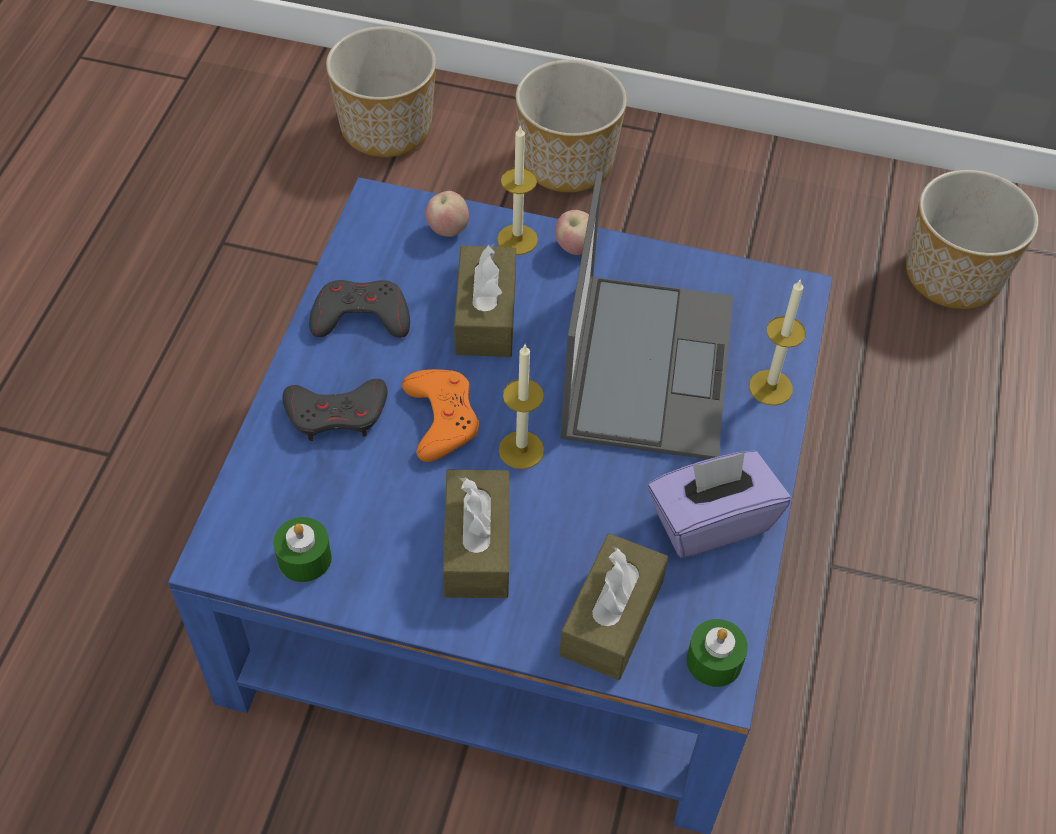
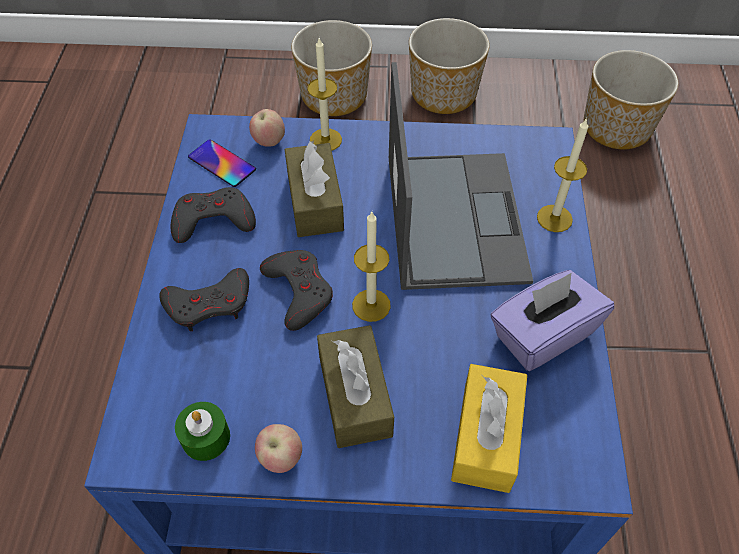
camera: 10 degrees left, 0 degrees up
planter [326,26,436,157] -> planter moved to [409,18,490,114]
orange game controller [402,369,479,462] -> grey game controller [260,250,333,331]
apple [555,210,598,255] -> apple moved to [255,424,302,473]
brown tissue box [559,533,668,680] -> yellow tissue box [451,364,527,493]
green candle [687,619,748,687] -> none
none -> phone [188,139,256,187]

